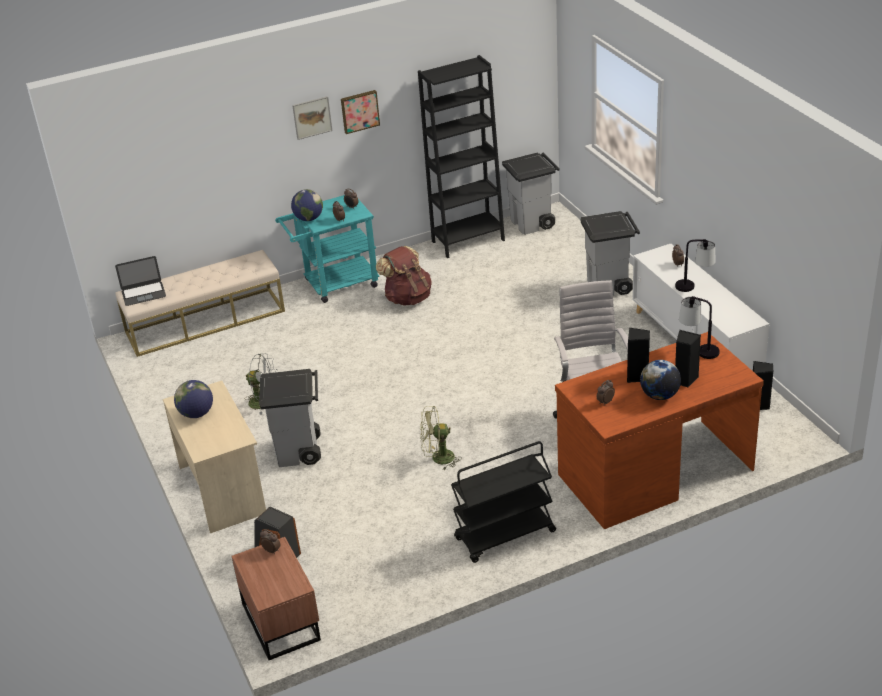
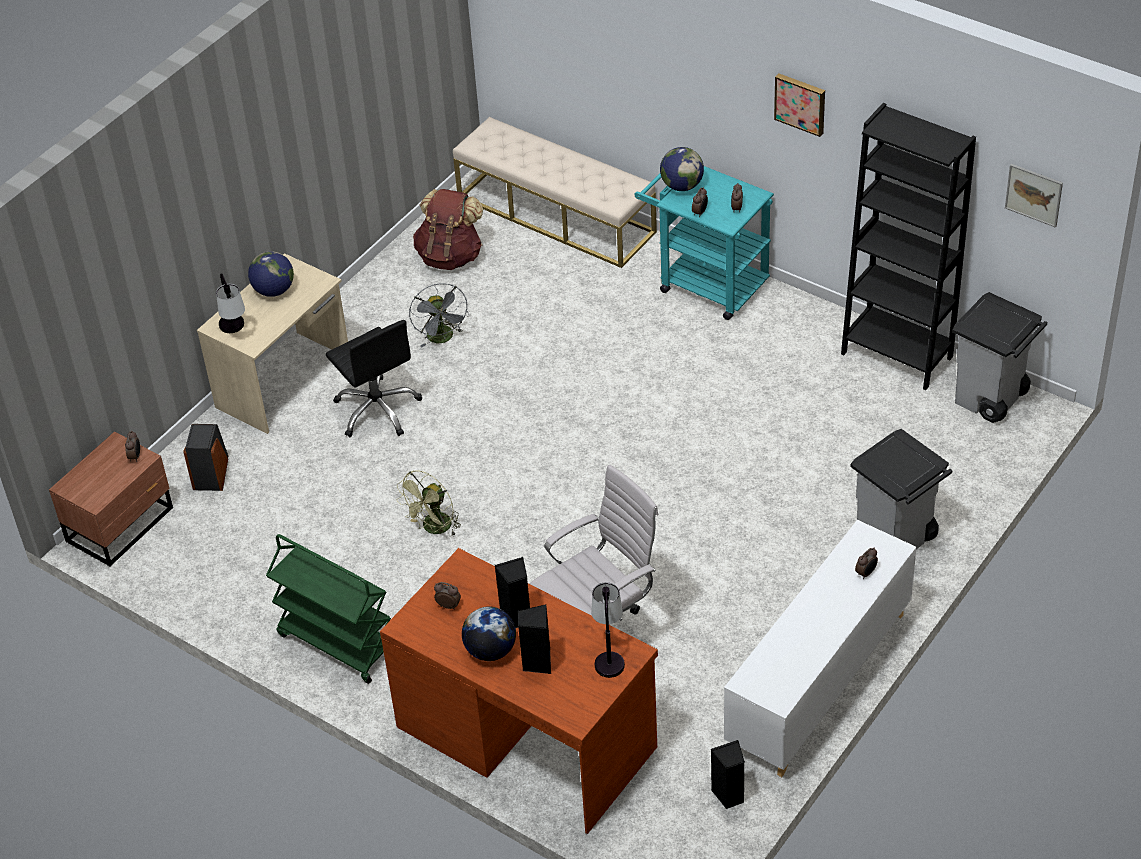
camera: 60 degrees right, 10 degrees up
laptop [115,256,166,306] -> none
grey trash can [259,369,321,467] -> black office chair [326,320,422,437]
picture [292,96,333,140] -> picture moved to [1005,164,1063,228]
brown backpack [376,246,432,306] -> brown backpack moved to [413,189,483,270]
green fan [420,406,462,470] -> green fan turned 105 degrees counterclockwise [396,470,461,535]
black cart [451,441,556,563] -> green cart [266,534,391,684]
table lamp [675,239,716,292] -> table lamp moved to [216,273,245,333]

